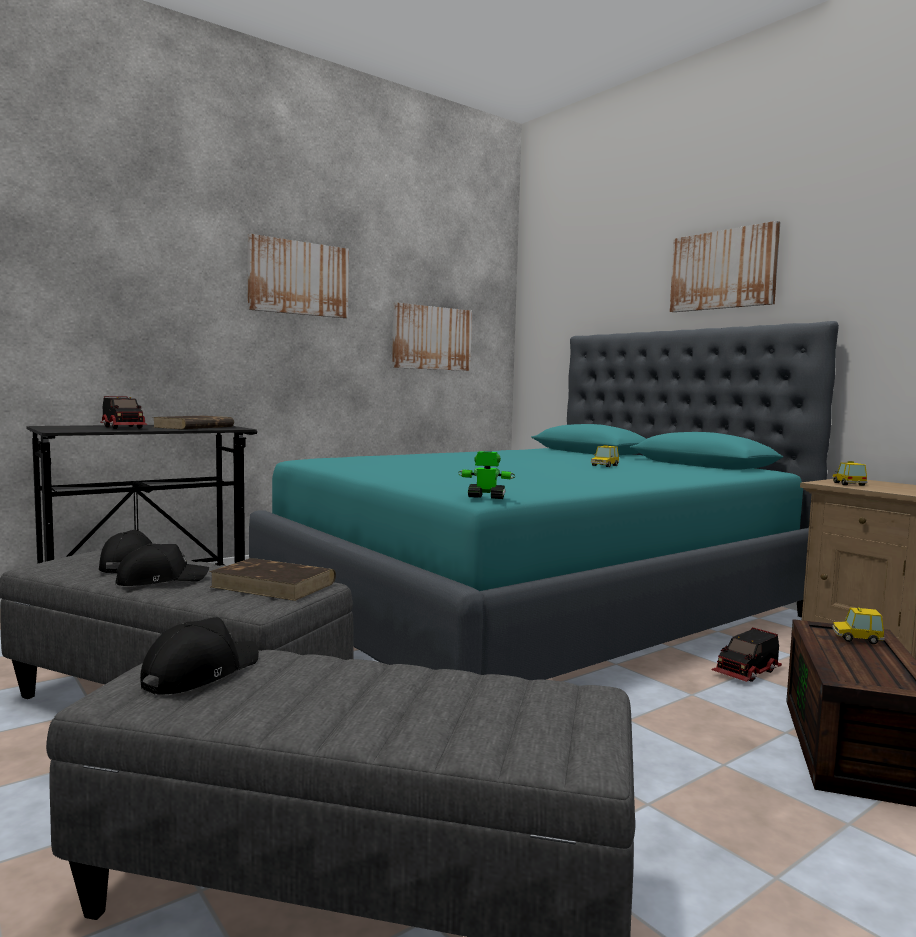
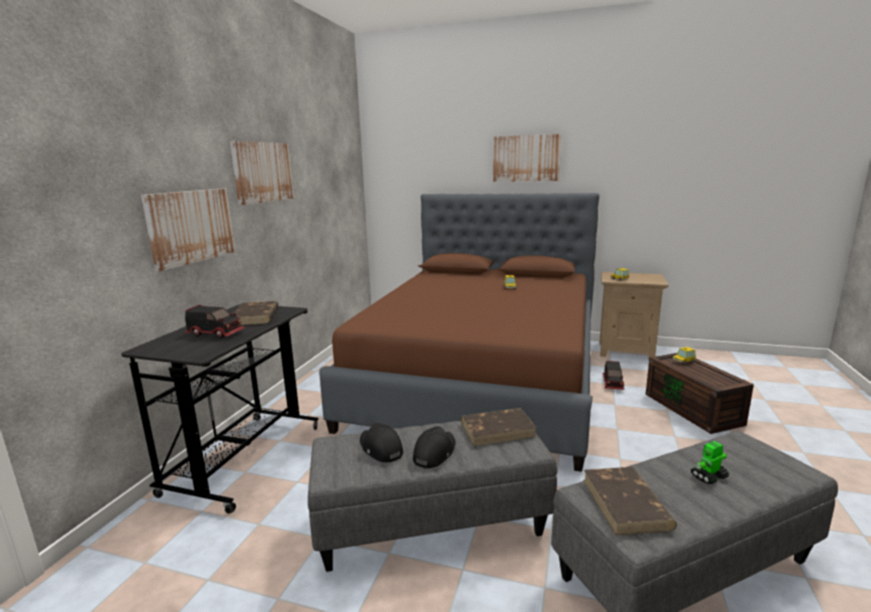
camera: 35 degrees left, 10 degrees up
black cap [140,617,259,695] -> brown book [584,467,677,536]
turquoise bed [249,321,839,680] -> brown bed [319,193,599,472]
picture [392,303,472,371] -> picture moved to [141,188,235,271]
toy robot [458,451,515,499] -> toy robot moved to [691,441,730,484]

